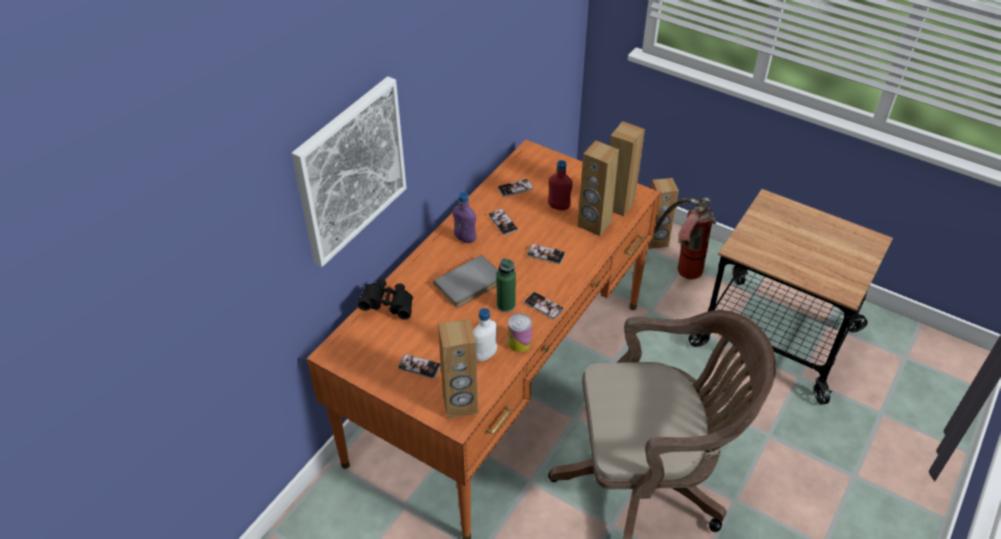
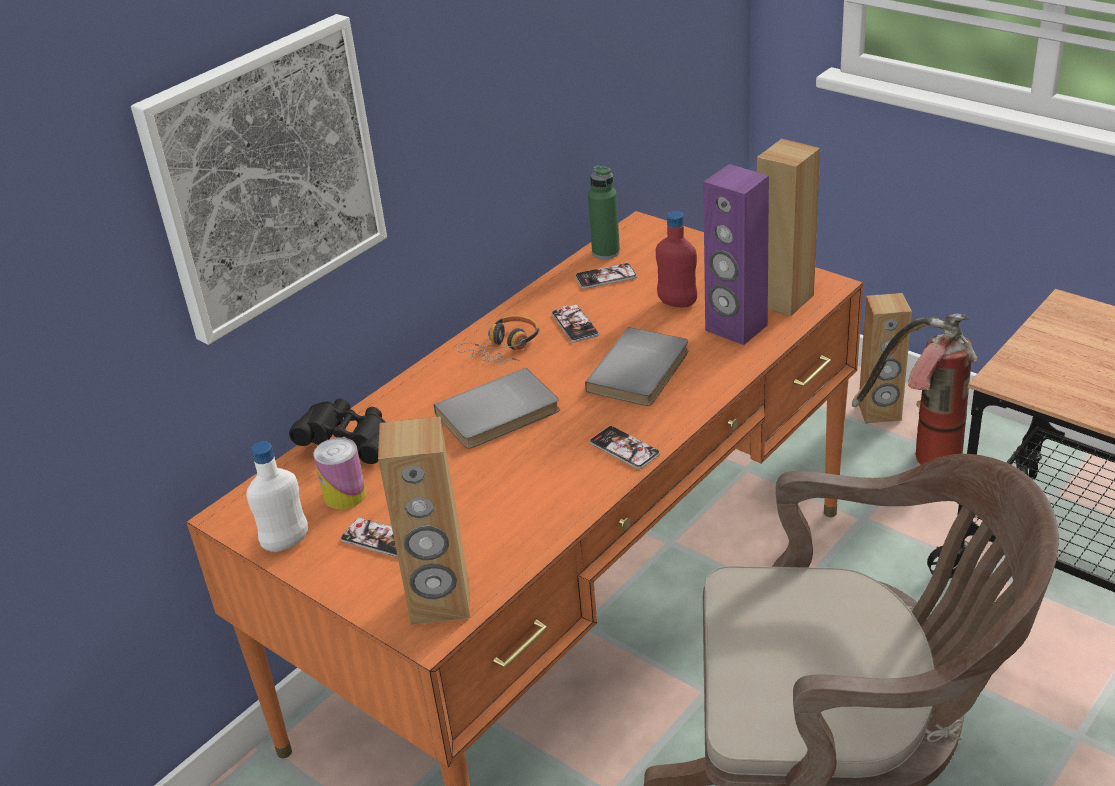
camera: 10 degrees right, 10 degrees down
purple bottle [453,192,476,243] -> headphones [457,315,540,364]
white bottle [473,308,497,362] -> white bottle moved to [246,441,308,552]
green bottle [497,258,516,312] -> green bottle moved to [588,165,620,259]
can [508,313,532,352] -> can moved to [314,438,366,509]
phone [527,244,565,264] -> grey book [585,327,688,406]
brown speaker [577,140,619,236] -> purple speaker [703,164,769,345]

